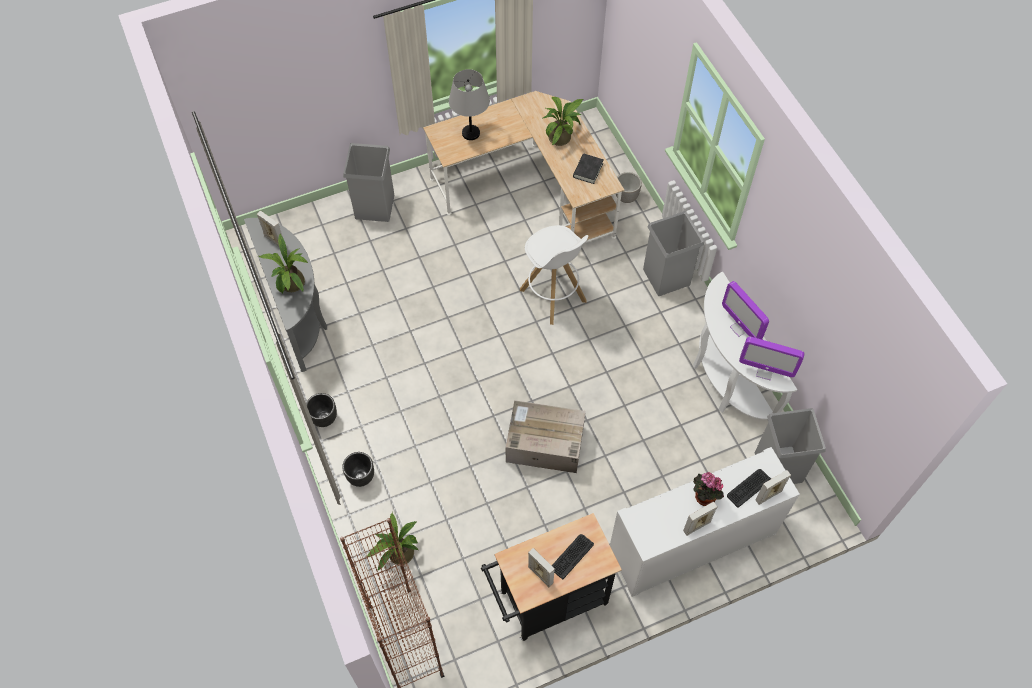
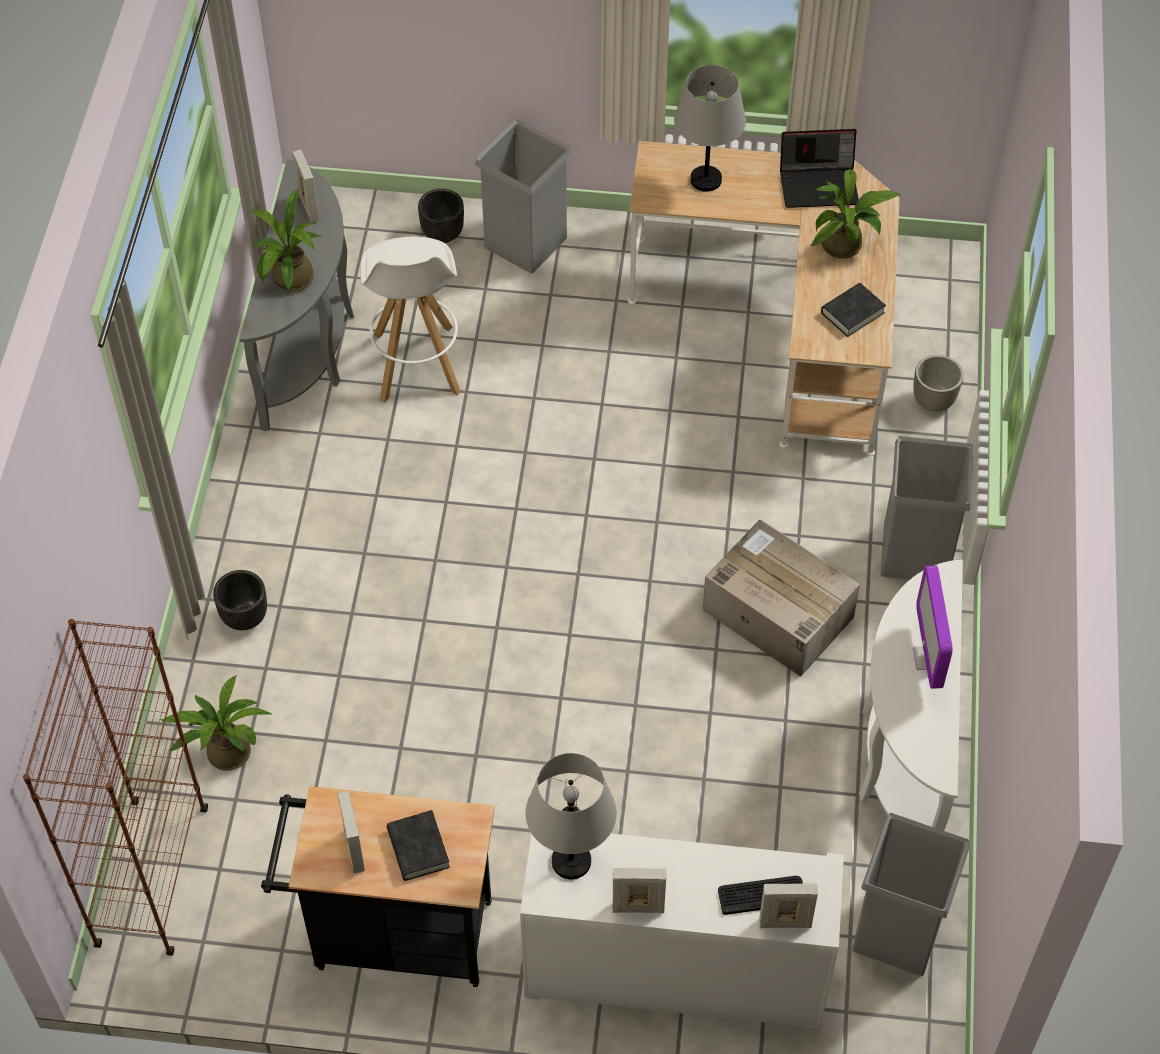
camera: 30 degrees right, 5 degrees down
black planter [306,393,337,427] -> black planter moved to [418,189,464,243]
cardboard box [505,400,586,473] -> cardboard box moved to [702,519,860,677]
white stool [520,225,589,325] -> white stool moved to [360,236,461,403]
keyboard [552,534,594,579] -> black book [387,810,450,881]
potted plant [693,472,724,506] -> none
monitor [739,337,805,380] -> none
none -> grey table lamp [525,753,617,879]
none -> laptop [780,129,859,208]

